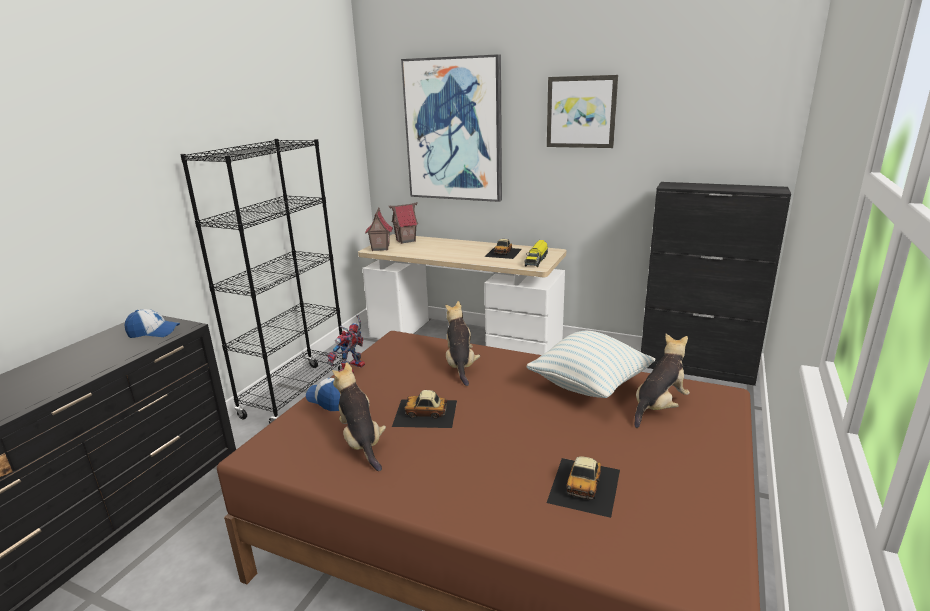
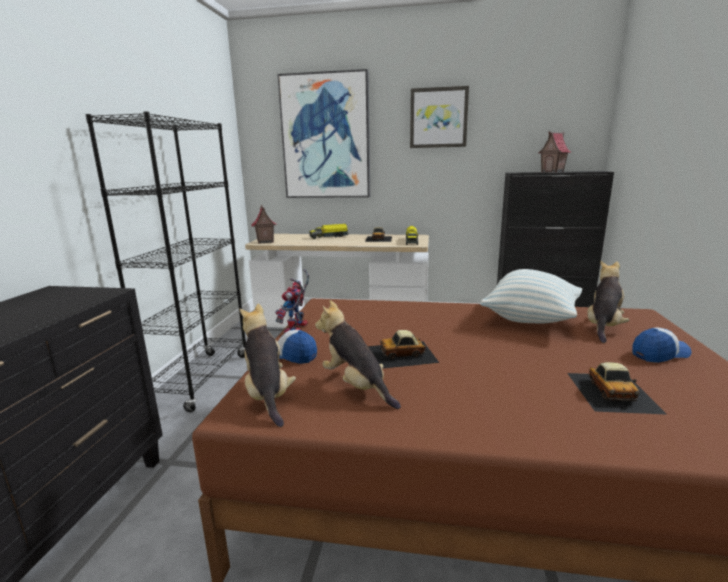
camera: 15 degrees left, 5 degrees down
cap [125,309,180,338] -> cap moved to [633,327,691,363]
toy house [389,202,418,244] -> toy house moved to [538,131,571,172]
plush toy [445,301,480,386] -> plush toy moved to [239,304,296,427]
none -> toy truck [309,224,349,239]

